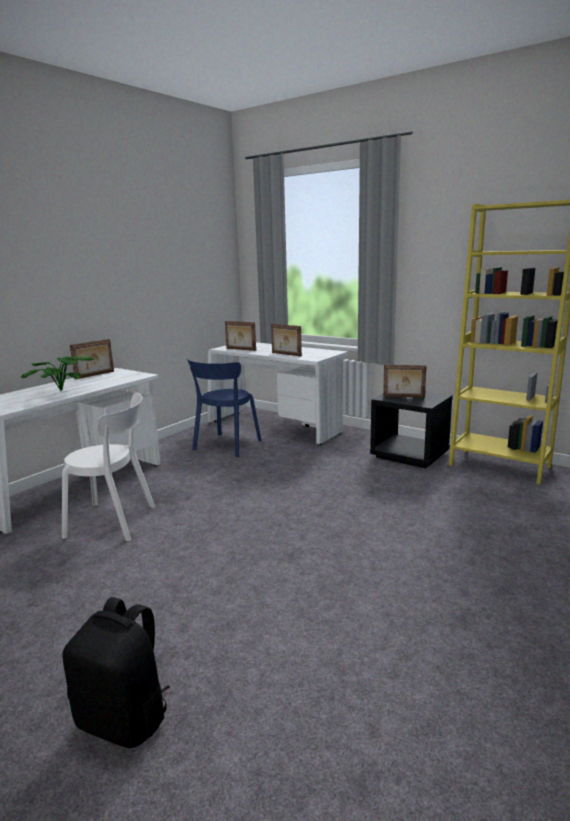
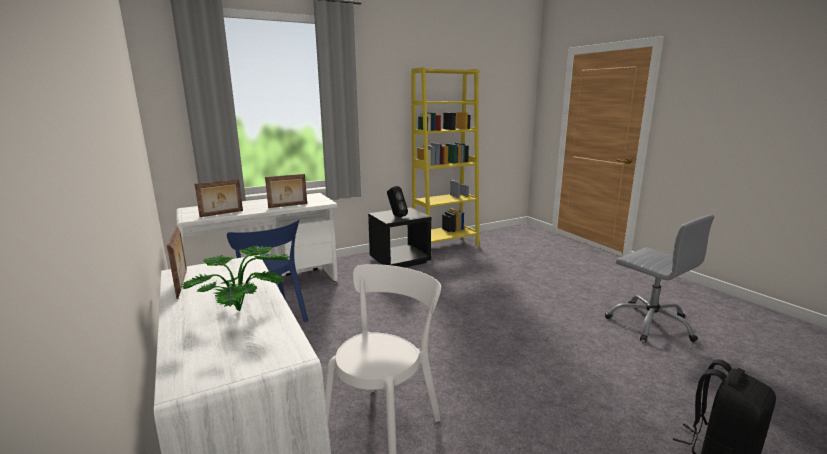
camera: 65 degrees left, 0 degrees up
picture frame [383,364,427,398] -> black speaker [387,186,408,217]
none -> grey office chair [605,215,715,342]

